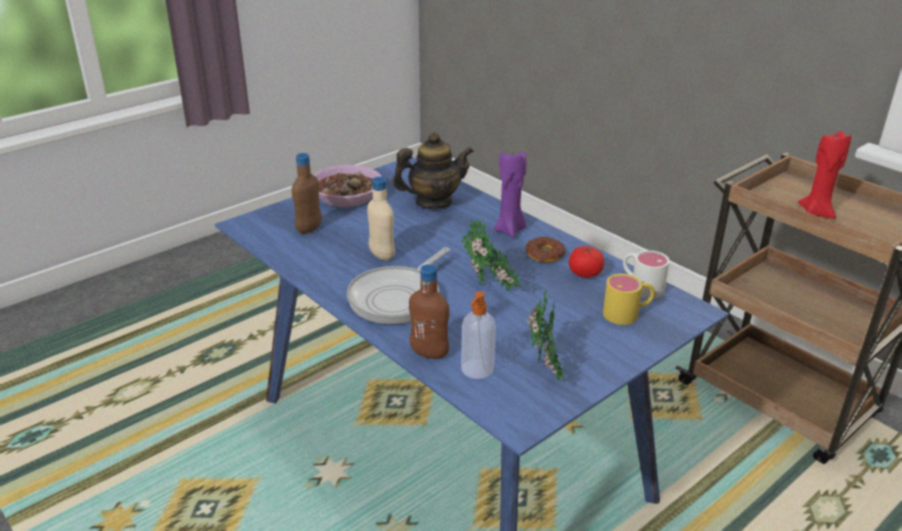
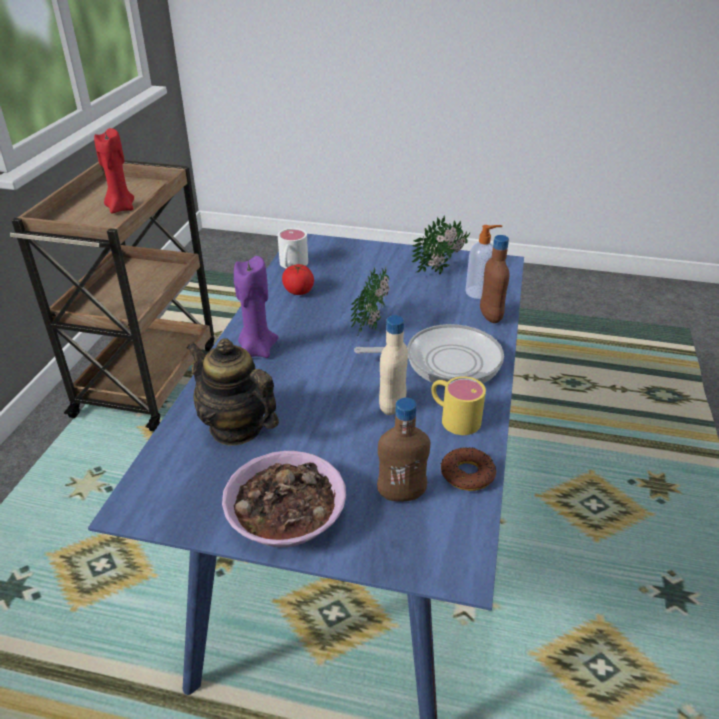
camera: 125 degrees left, 5 degrees up
donut [526,237,566,262] -> donut moved to [441,447,496,491]
yellow mug [603,274,655,325] -> yellow mug moved to [431,376,486,435]

